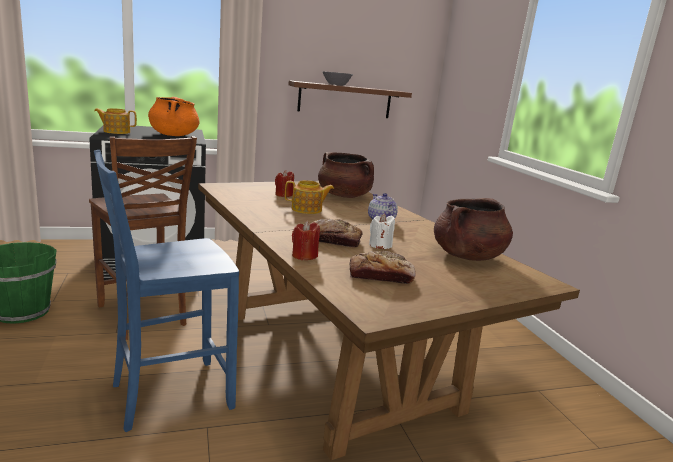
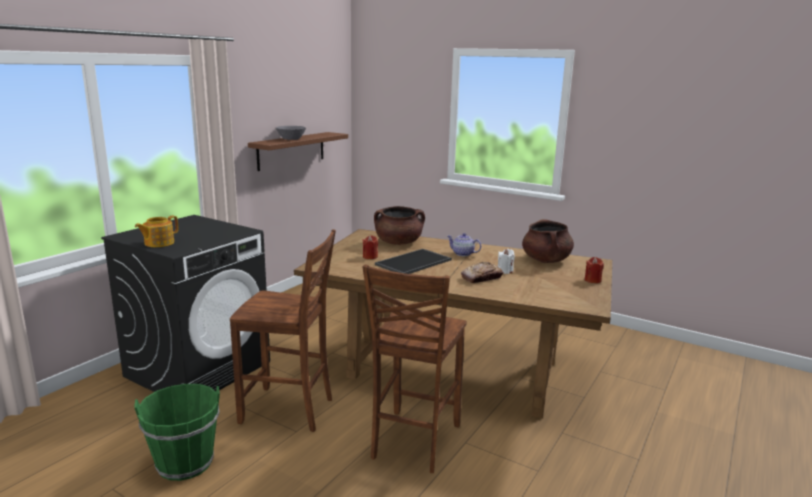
camera: 40 degrees left, 0 degrees up
blue chair [94,150,239,432] -> brown chair [363,265,467,473]
orange cooking pot [148,97,200,136] -> none
teapot [285,180,334,214] -> tray [375,249,452,274]
red candle [292,221,320,260] -> red candle moved to [585,257,604,283]
bread [350,251,416,284] -> none

